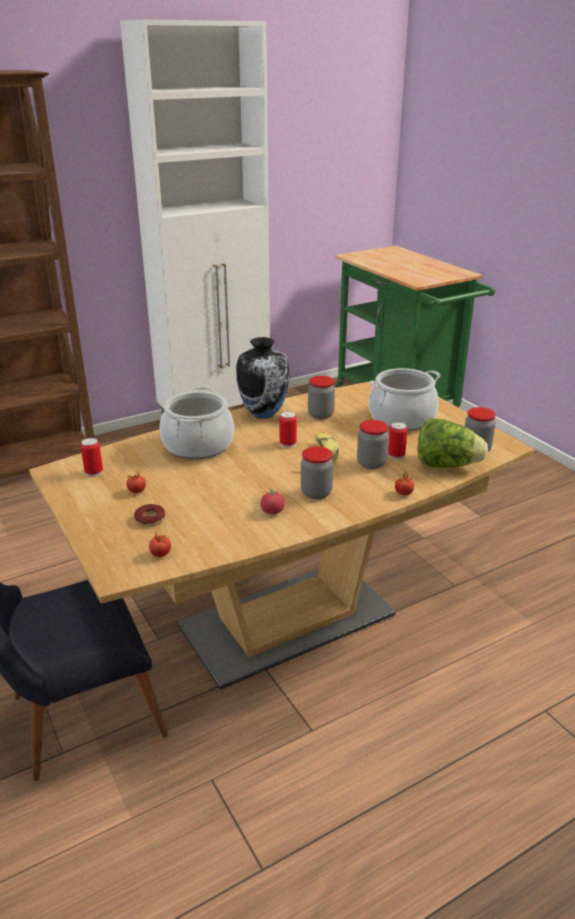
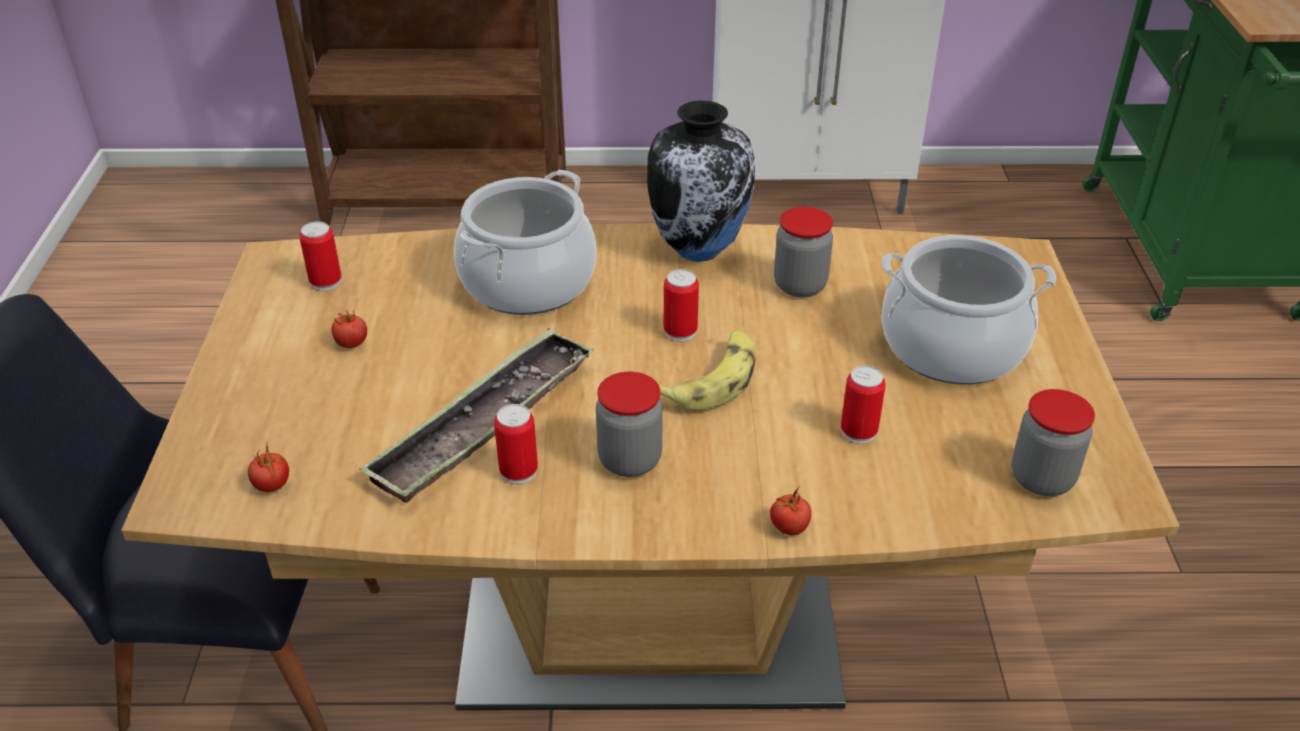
camera: 30 degrees right, 10 degrees up
donut [134,504,165,526] -> none
tomato [261,488,285,514] -> can [494,404,538,484]
jar [357,420,389,469] -> none
lettuce [418,418,488,468] -> none
none -> tray [359,328,594,503]

